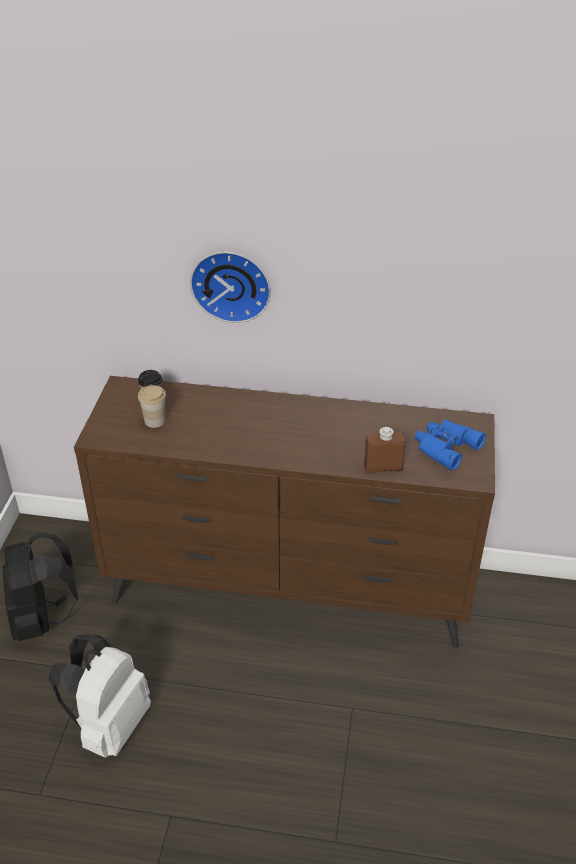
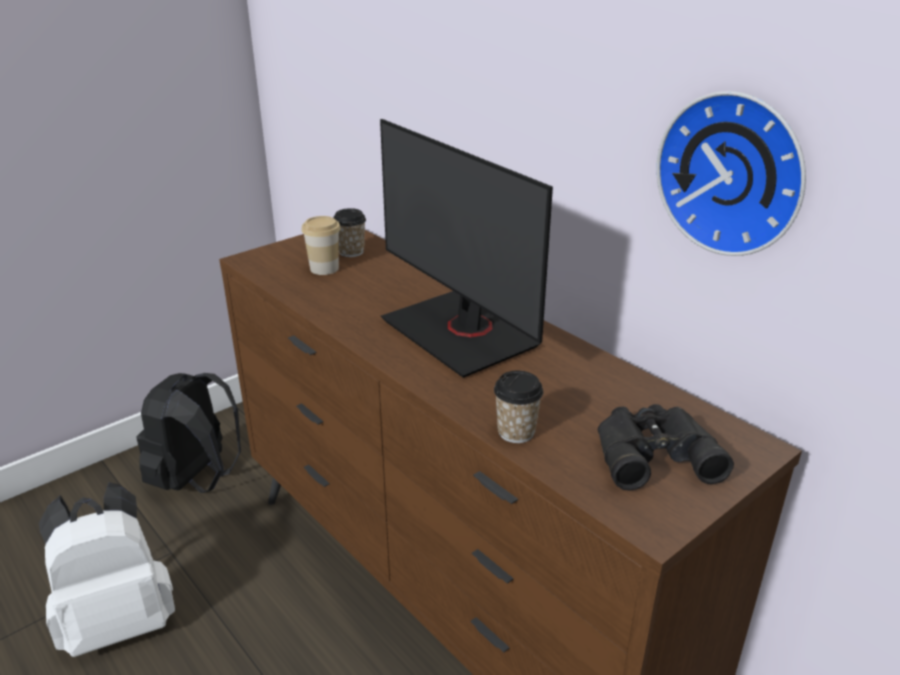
camera: 40 degrees right, 10 degrees down
wall clock [190,251,271,323] -> wall clock moved to [656,91,806,256]
brown bottle [364,426,406,474] -> cup [494,370,543,443]
blue binoculars [415,419,486,471] -> black binoculars [597,404,734,491]
none -> monitor [380,119,553,378]

